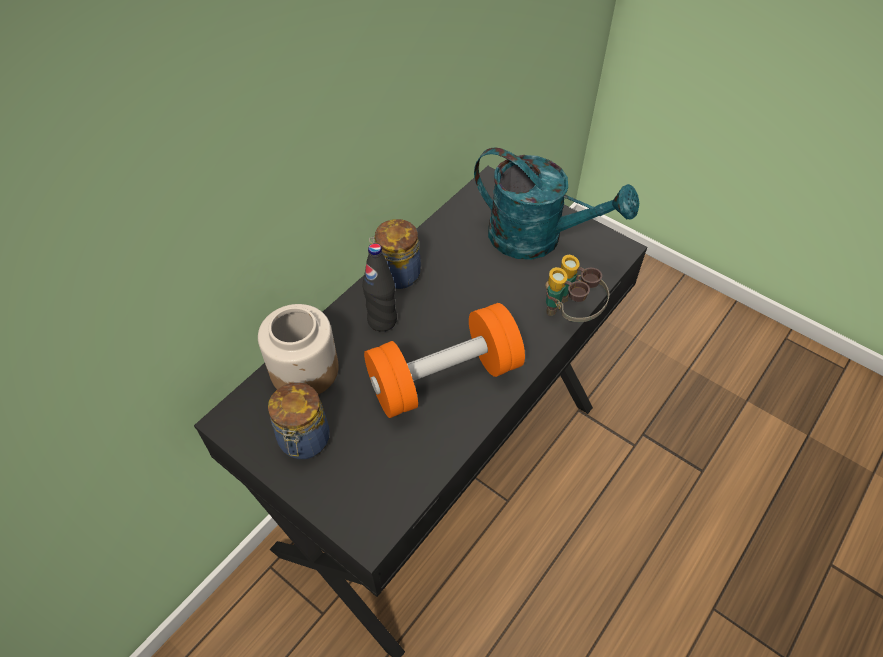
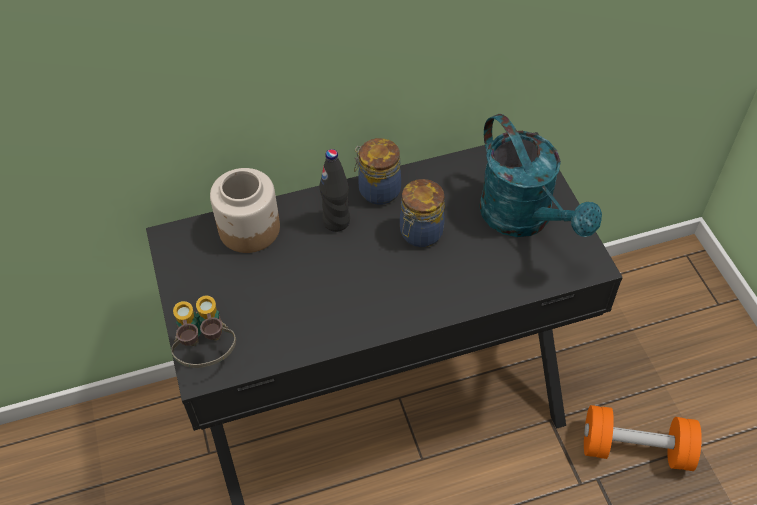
camera: 35 degrees right, 0 degrees up
jar [268,382,330,459] -> jar moved to [400,179,445,247]
orange dumbbell [364,303,525,418] -> orange dumbbell moved to [584,405,702,471]
binoculars [545,255,609,322] -> binoculars moved to [171,296,236,368]

